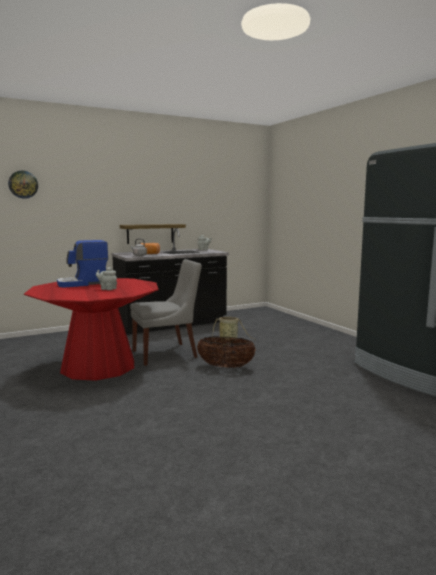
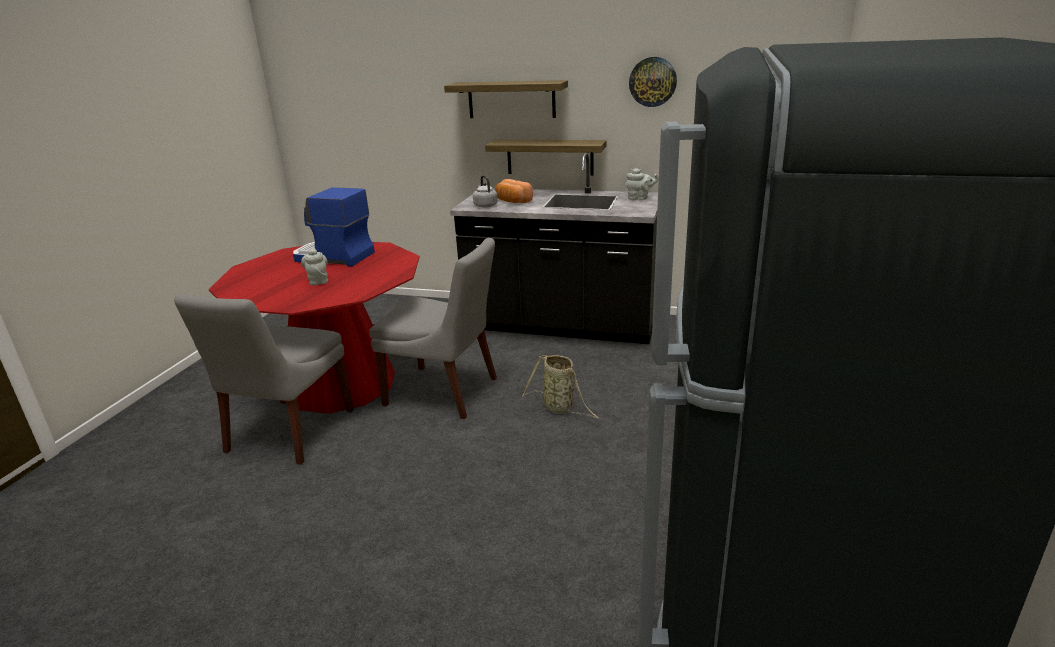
camera: 45 degrees right, 15 degrees up
wall clock [8,171,38,199] -> wall clock moved to [629,57,677,107]
basket [197,336,256,368] -> none
none -> grey chair [174,294,354,465]
none -> shelf [444,80,568,118]

